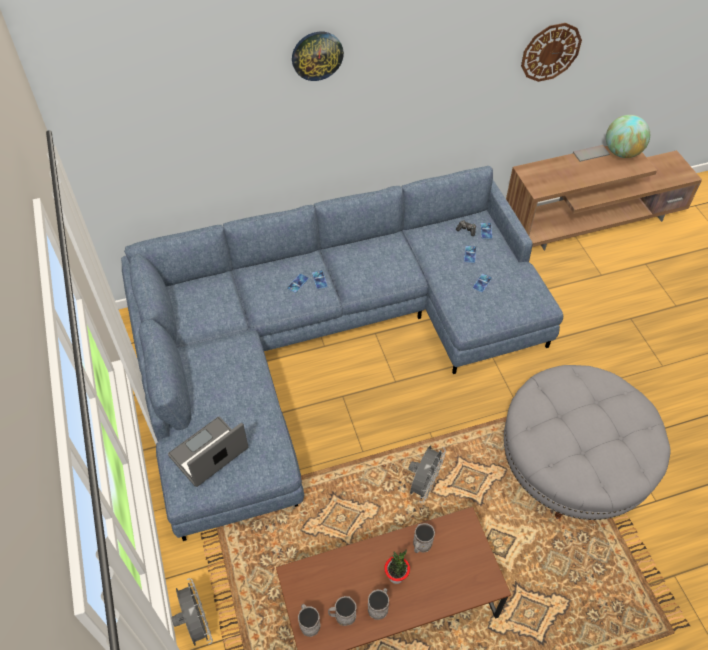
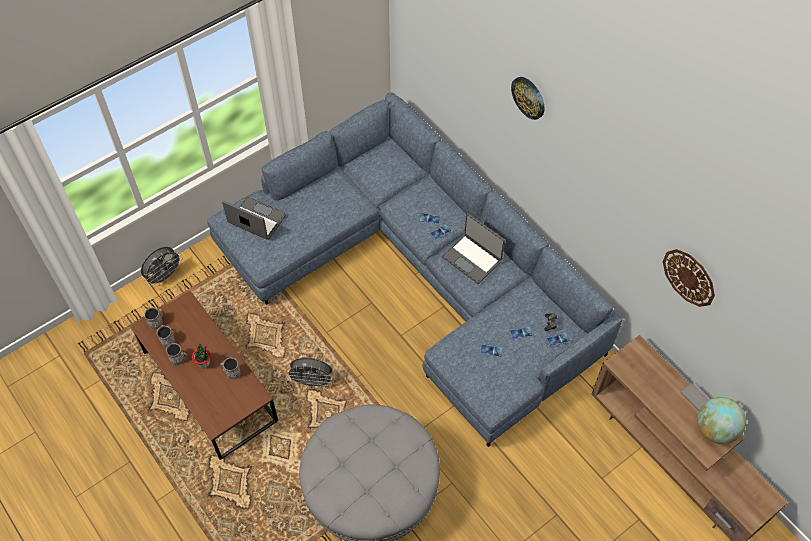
camera: 70 degrees right, 5 degrees up
none -> laptop [442,213,505,284]

